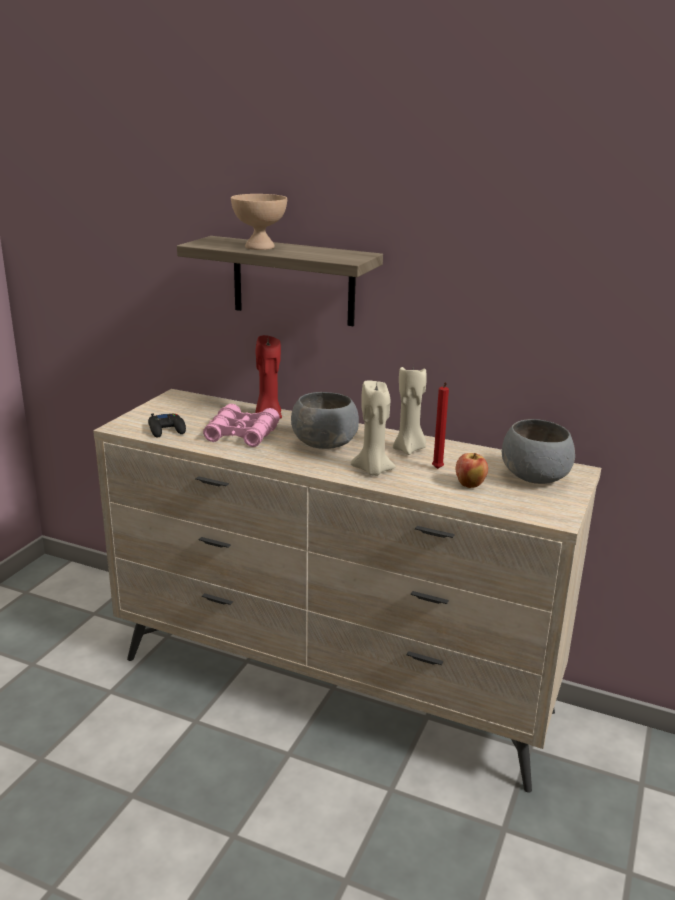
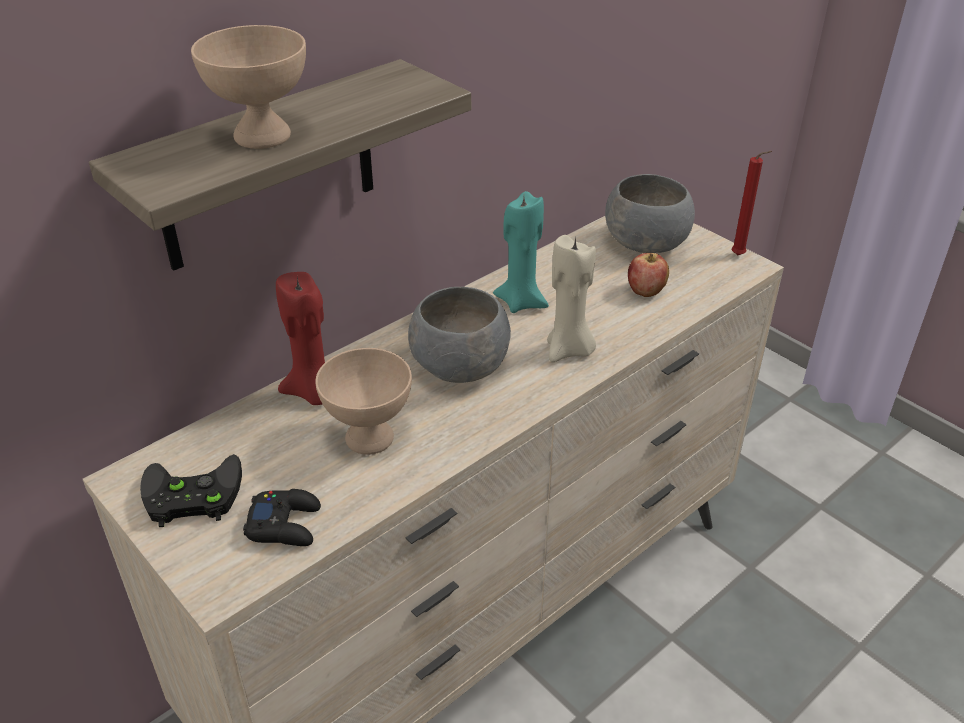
camera: 65 degrees left, 15 degrees up
pink binoculars [203,404,280,447] -> beige bowl [315,348,412,455]
beige candle [393,363,427,455] -> turquoise candle [493,191,549,313]
red candle [432,382,449,469] -> red candle moved to [731,151,772,255]
none -> black game controller [140,454,242,527]

